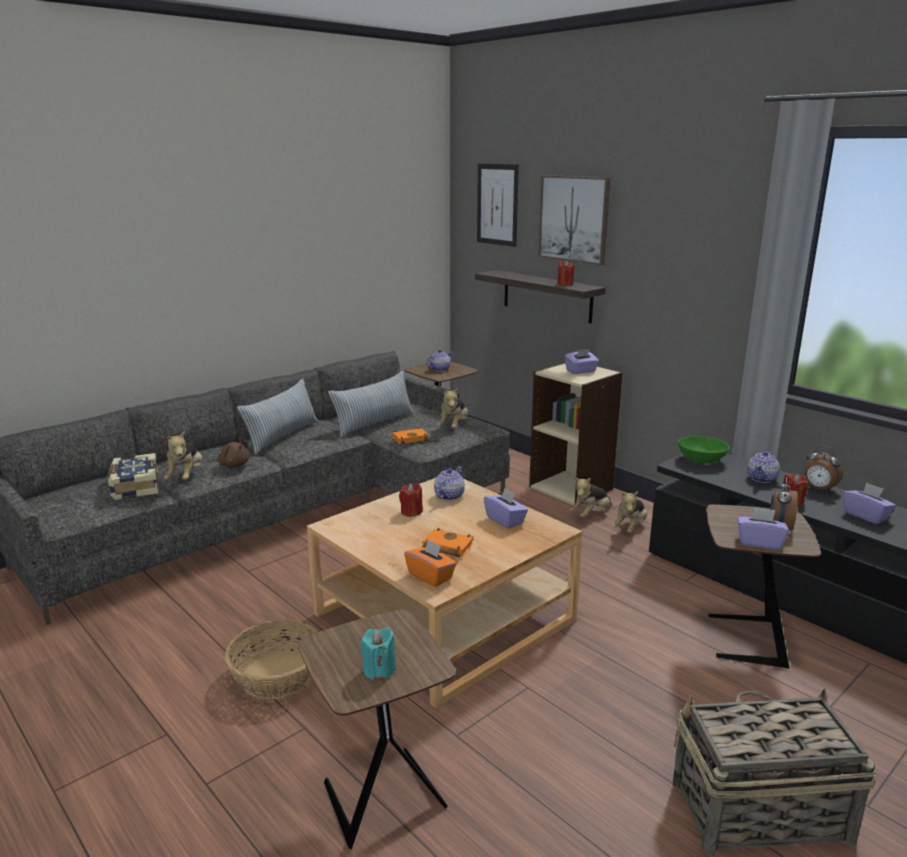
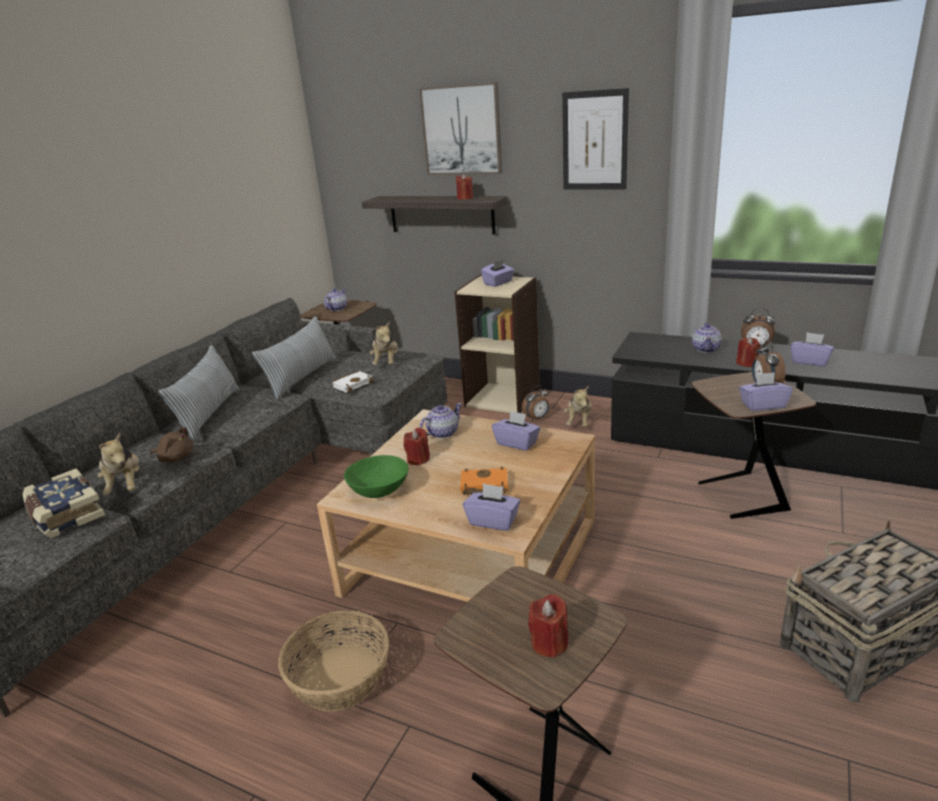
camera: 20 degrees left, 5 degrees up
turquoise candle [360,627,396,681] -> red candle [528,594,568,658]
orange book [392,427,429,445] -> white book [332,370,374,393]
orange tissue box [404,539,457,587] -> purple tissue box [463,483,521,531]
teapot [434,467,465,500] -> teapot turned 45 degrees clockwise [419,403,462,438]
picture [477,164,519,247] -> picture moved to [562,88,629,190]
plush toy [569,478,612,518] -> alarm clock [522,385,549,420]
green bowl [678,436,729,464] -> green bowl moved to [344,455,409,498]

